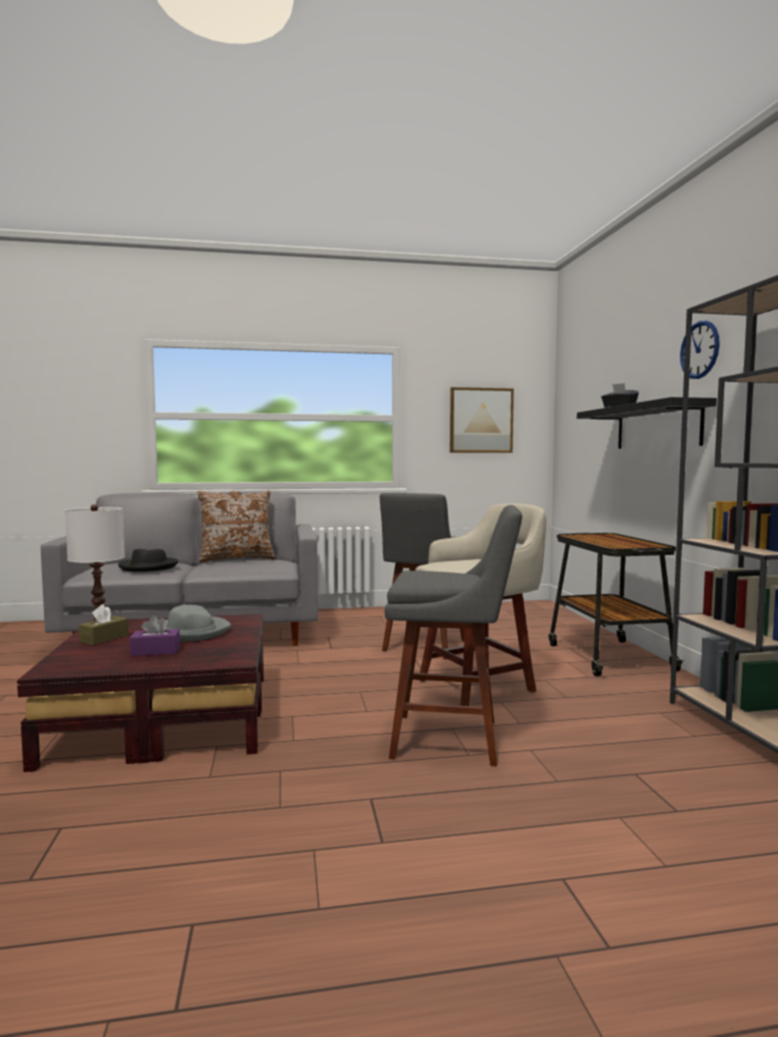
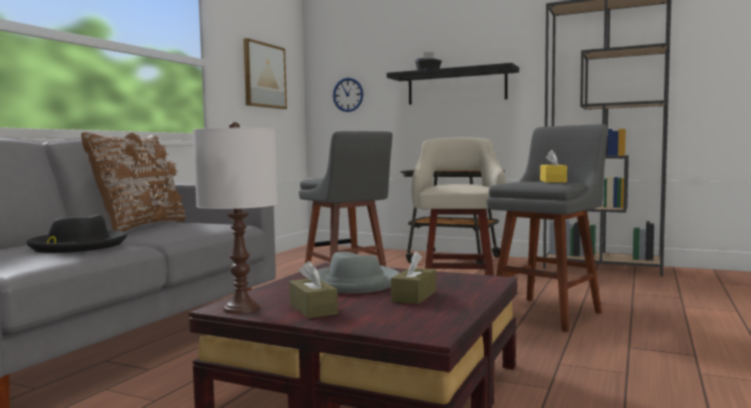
camera: 55 degrees left, 0 degrees up
purple tissue box [130,616,180,656] -> brown tissue box [391,251,436,304]
wall clock [680,321,720,379] -> wall clock moved to [333,78,363,112]
none -> yellow tissue box [540,150,567,183]

